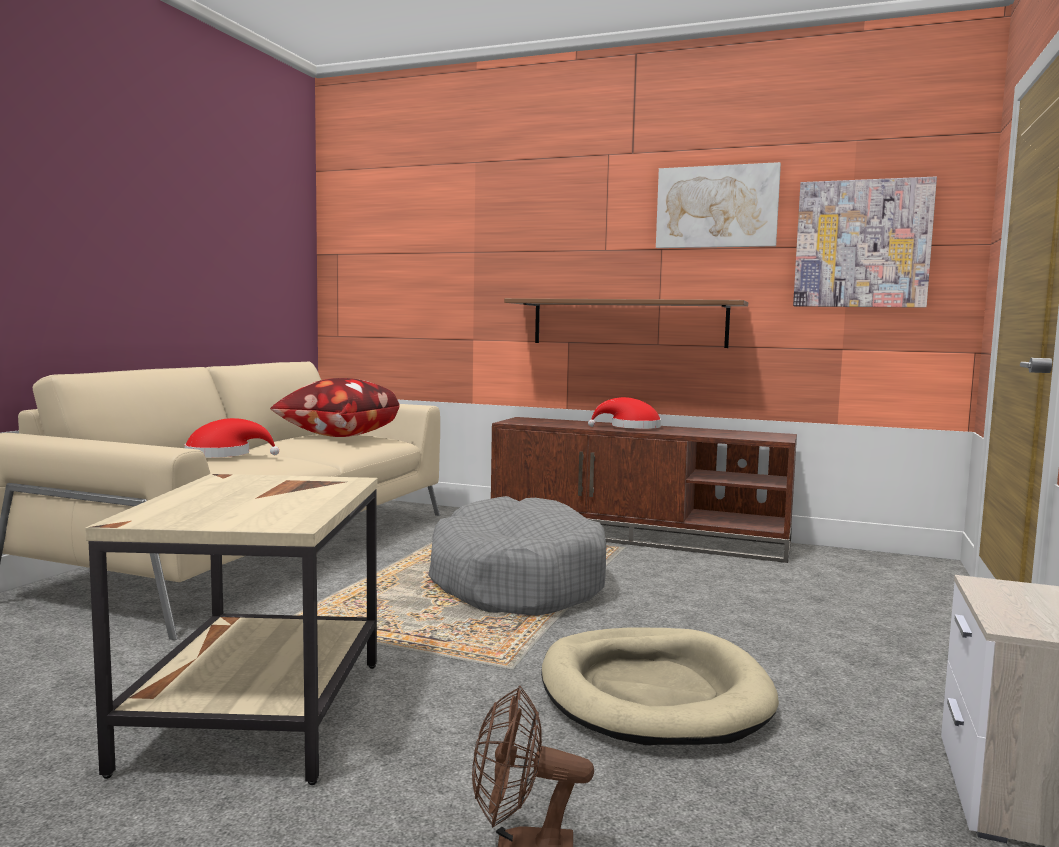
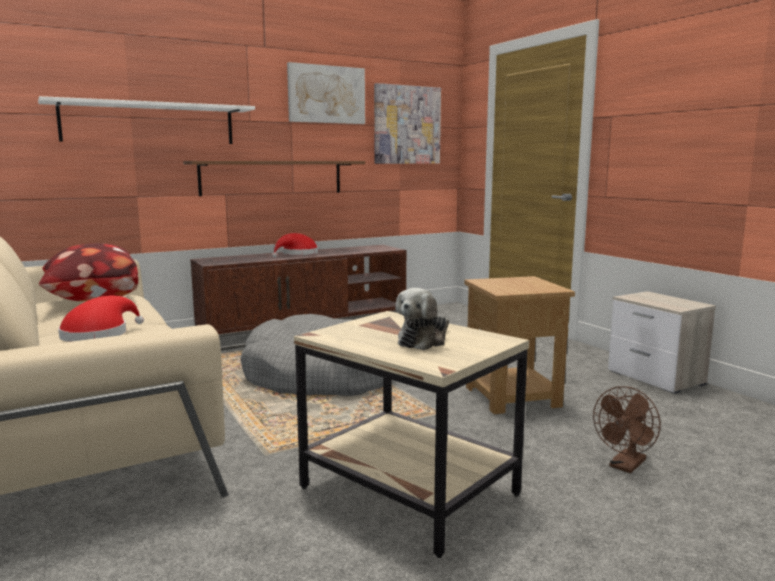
camera: 50 degrees left, 5 degrees up
beige dog bed [541,628,779,745] -> brown side table [464,276,575,414]
none -> white shelf [38,96,255,144]
none -> plush toy [395,288,449,350]

